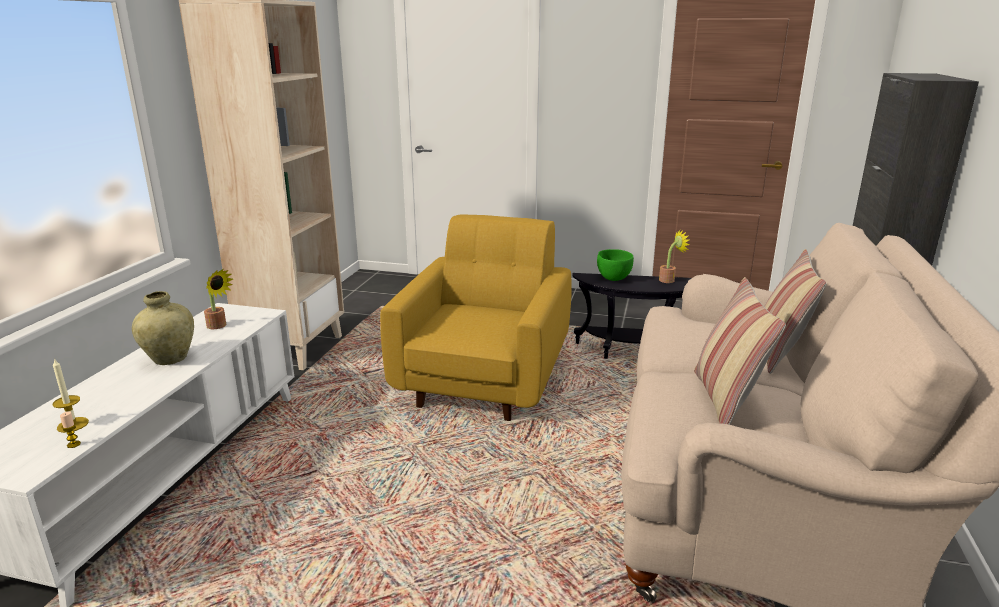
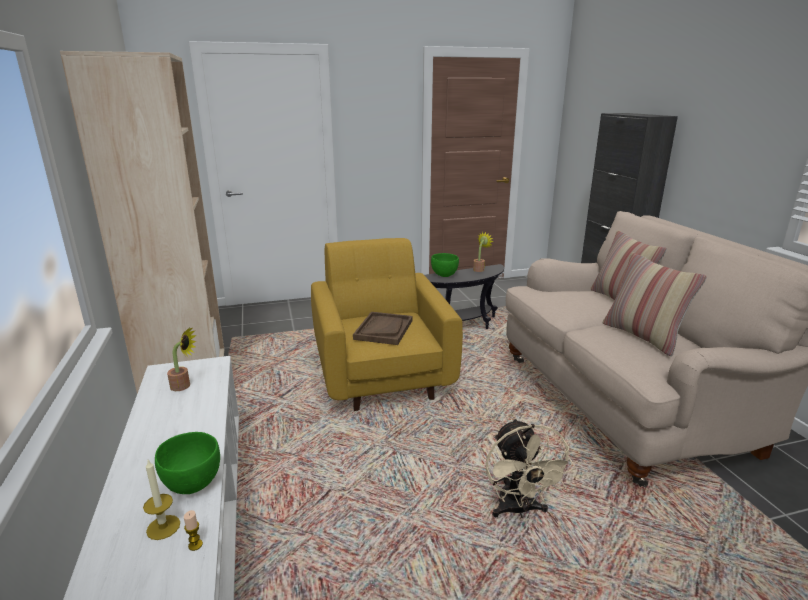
camera: 30 degrees left, 0 degrees up
beige vase [132,291,194,365] -> none
none -> green bowl [155,432,220,494]
none -> brown tray [353,312,413,345]
none -> beige fan [486,418,576,518]

